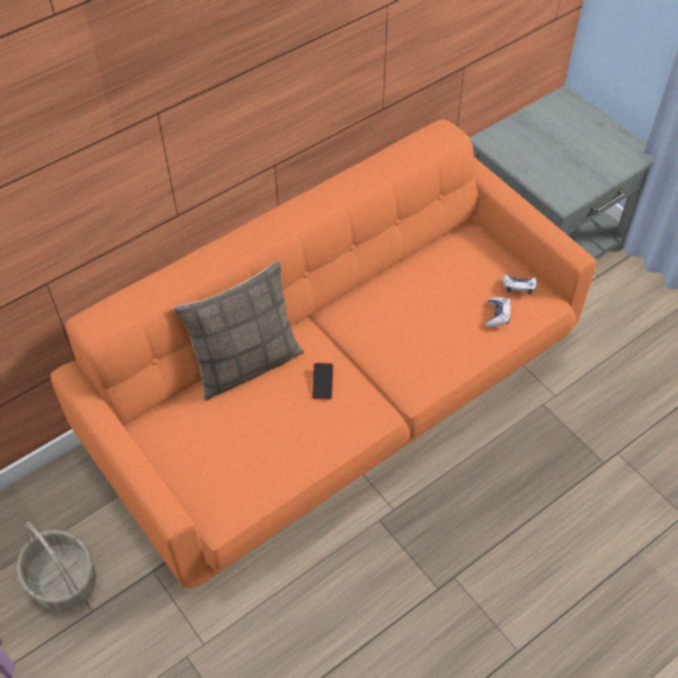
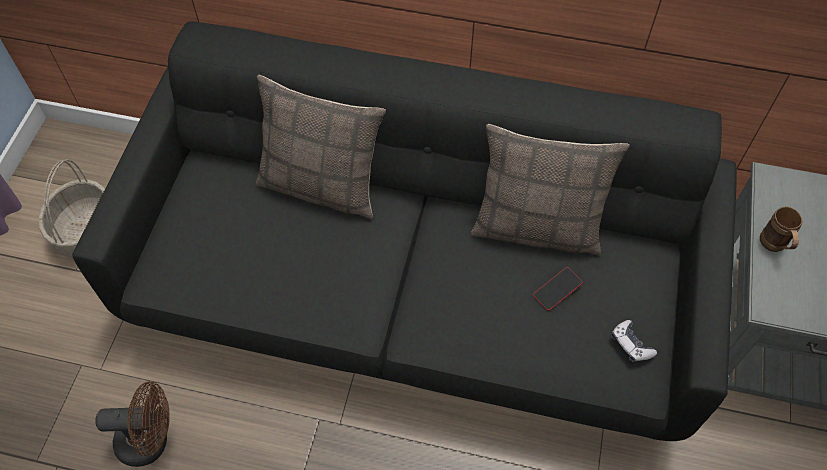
camera: 50 degrees right, 5 degrees up
orange sofa [51,119,596,588] -> black sofa [72,21,737,441]
phone [312,363,333,400] -> phone moved to [534,267,582,311]
game controller [486,297,511,327] -> none
none -> brown fan [95,381,170,467]
none -> pillow [471,124,630,255]
none -> brown mug [760,206,803,252]

